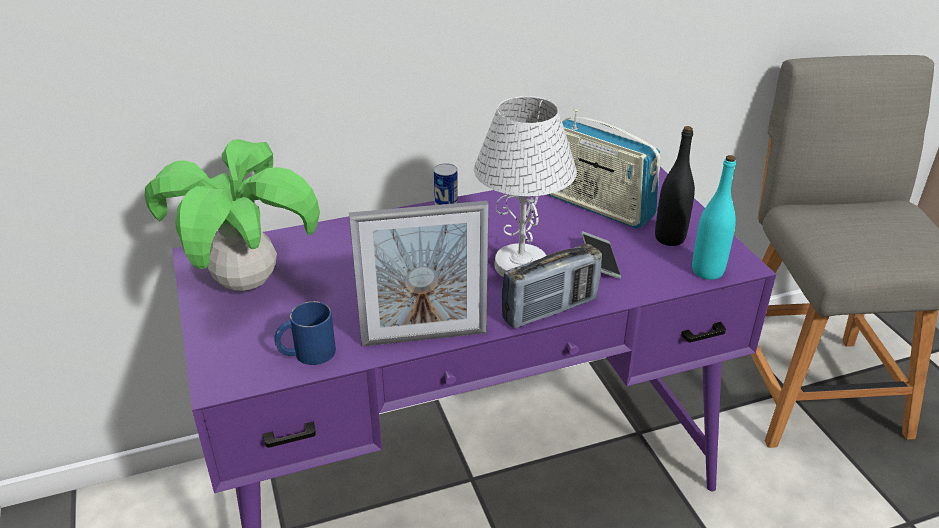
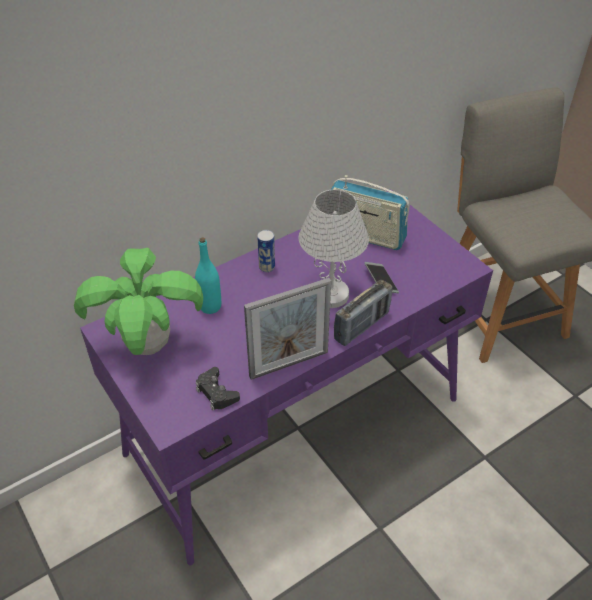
camera: 15 degrees left, 10 degrees up
blue mug [274,301,336,365] -> black game controller [196,367,240,410]
black bottle [655,126,695,246] -> none
turquoise bottle [692,155,736,280] -> turquoise bottle moved to [195,237,221,314]

